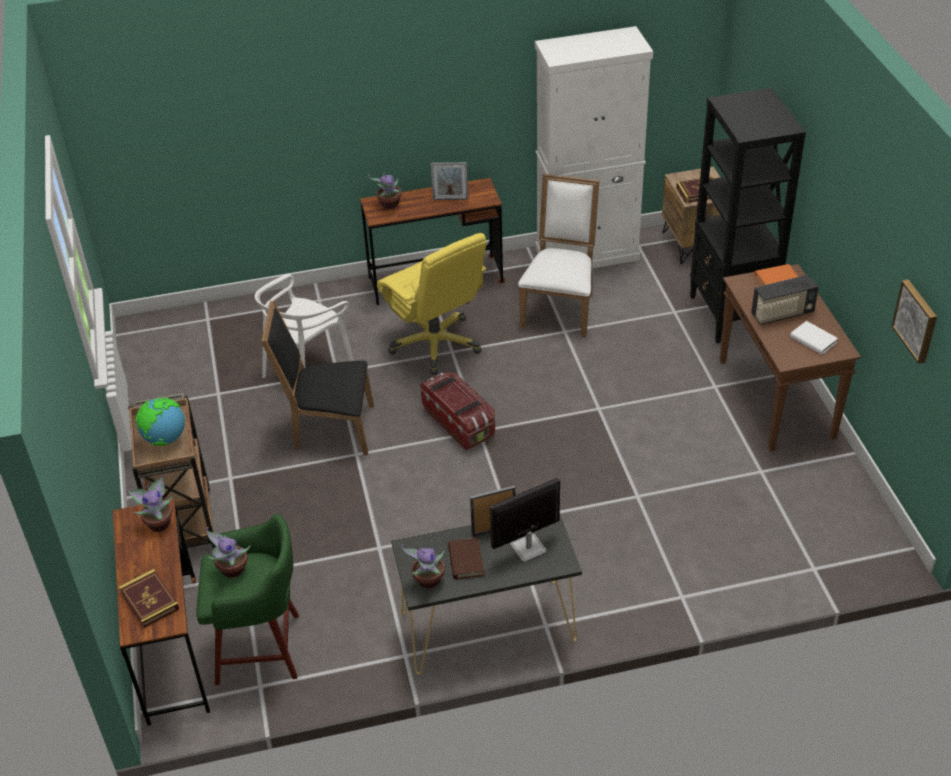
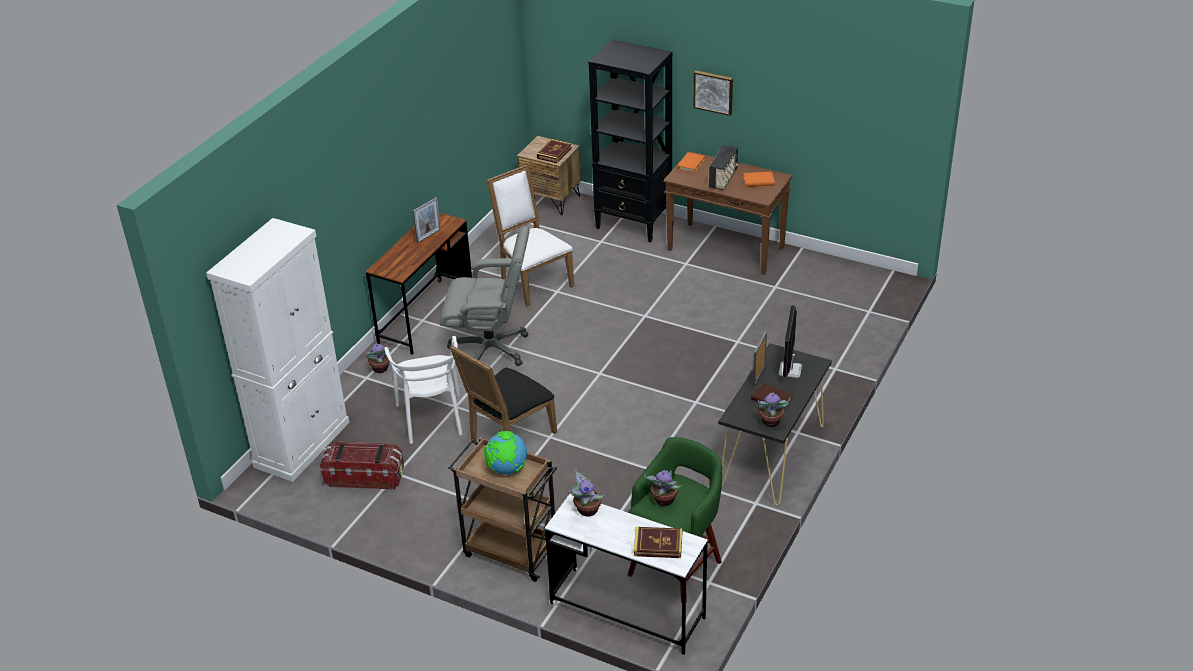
camera: 50 degrees left, 5 degrees down
brown desk [113,499,210,726] -> white desk [545,494,708,655]
potted plant [368,172,402,209] -> potted plant moved to [364,342,392,373]
yellow office chair [377,233,487,375] -> grey office chair [440,226,530,366]
storage box [420,372,495,451] -> storage box moved to [320,441,404,489]
white cabinet [535,26,653,268] -> white cabinet moved to [206,218,350,482]
white book [790,321,838,355] -> orange book [744,172,775,187]
picture [892,279,937,364] -> picture moved to [693,70,733,116]

